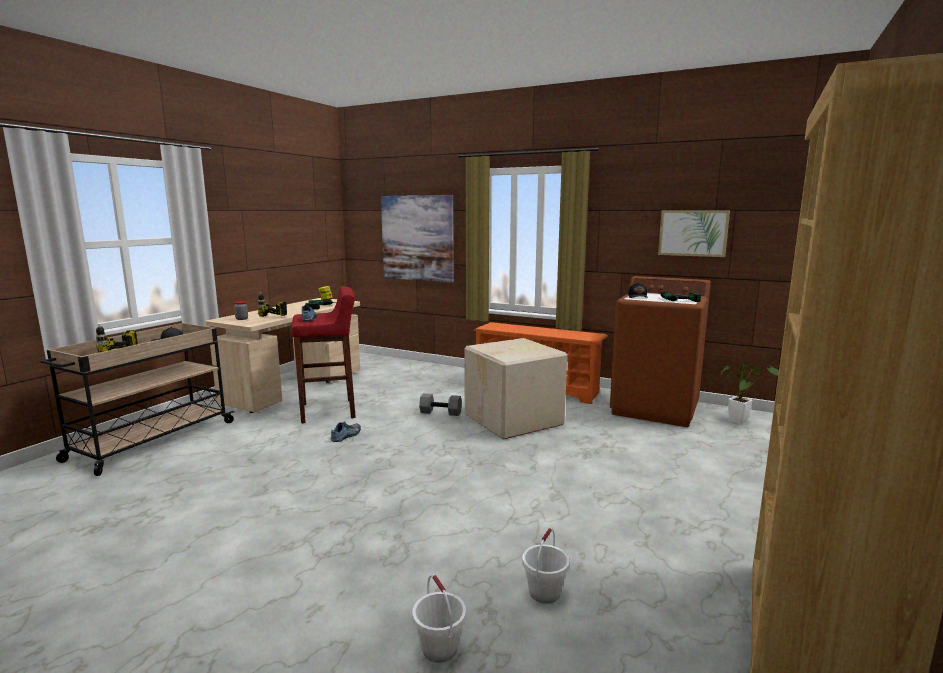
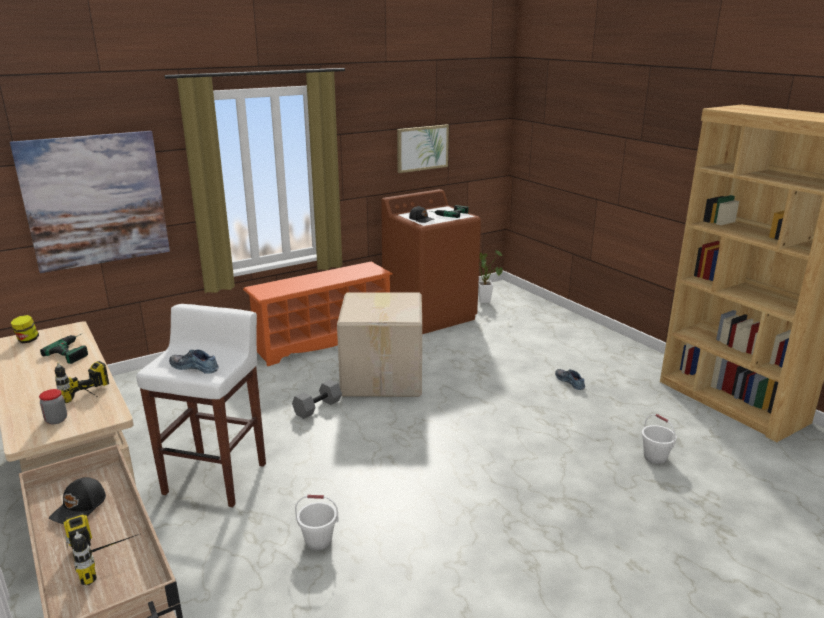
camera: 60 degrees left, 10 degrees up
red stool [291,286,356,423] -> white stool [136,304,266,507]
shoe [331,421,361,442] -> shoe moved to [555,369,585,390]
white bucket [412,575,466,663] -> white bucket moved to [295,495,339,550]

